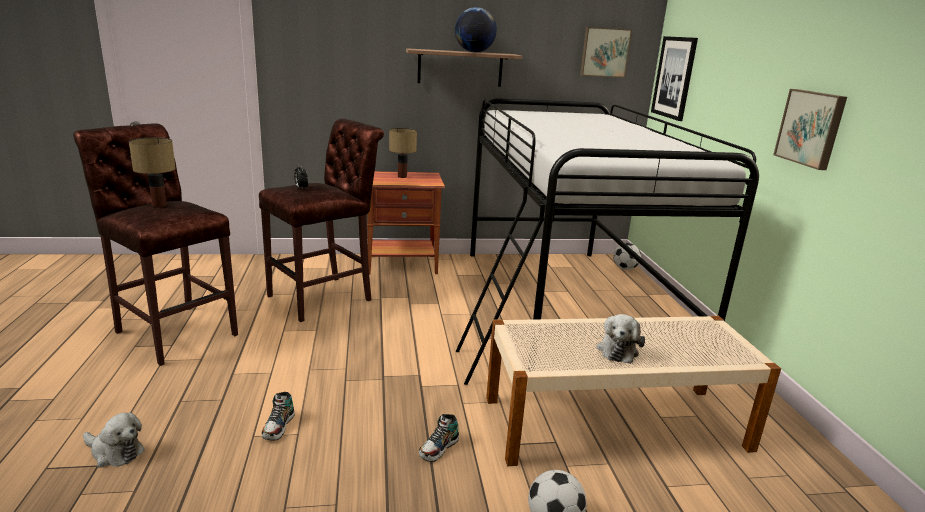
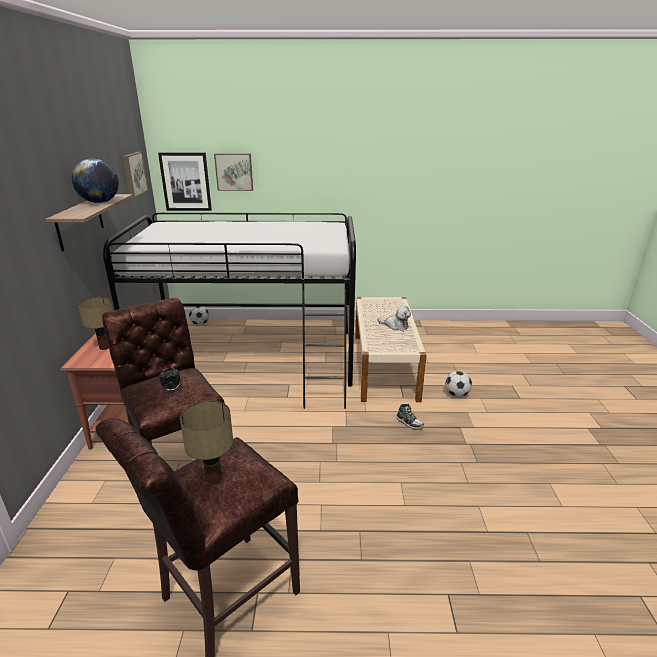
camera: 80 degrees left, 5 degrees up
plush toy [83,412,145,468] -> none
shoe [261,392,295,441] -> none
picture [773,89,847,170] -> picture moved to [214,153,253,191]

